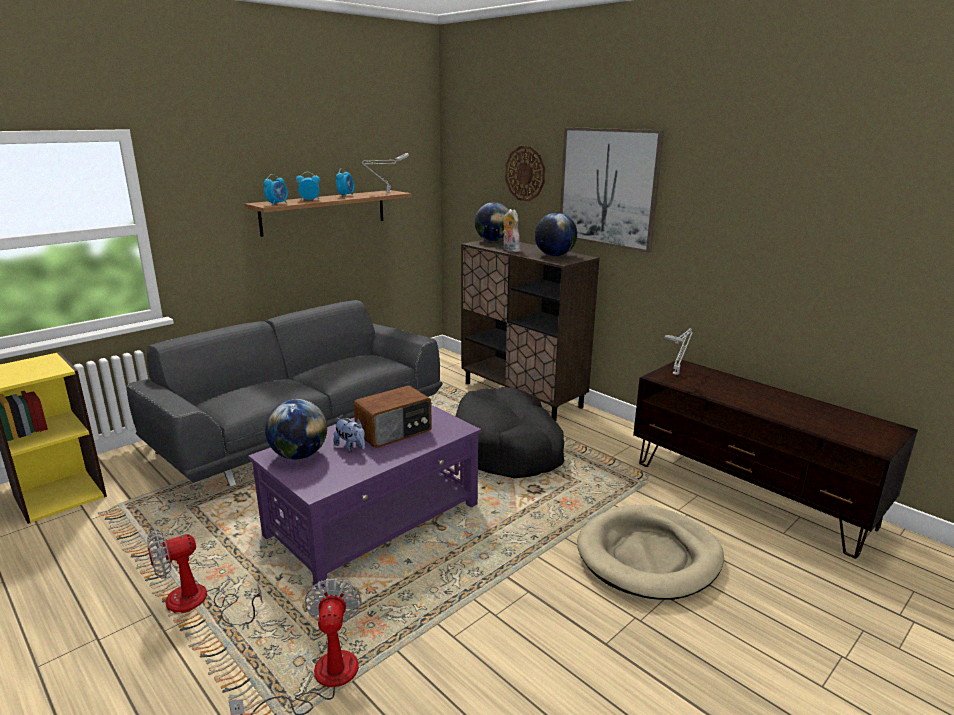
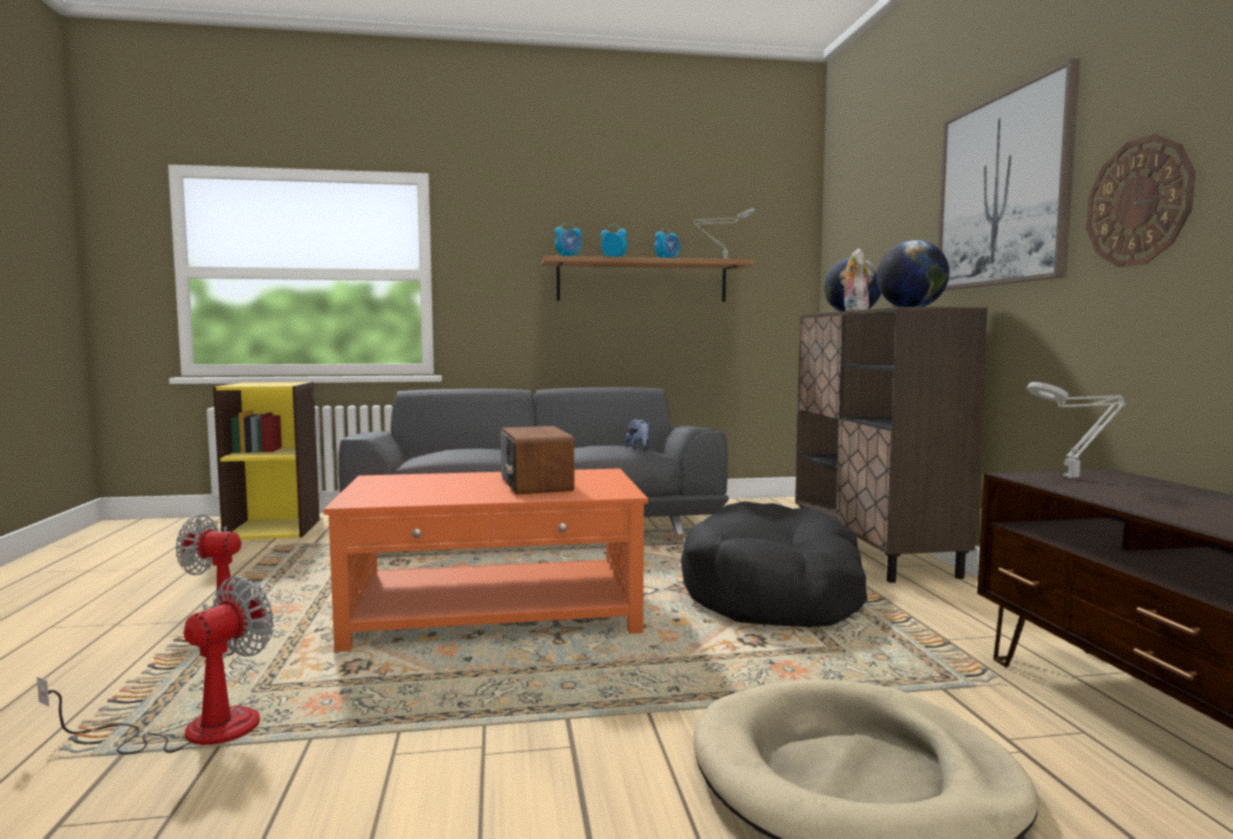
camera: 35 degrees right, 15 degrees down
purple coffee table [248,405,481,590] -> orange coffee table [324,469,648,652]
globe [265,399,327,459] -> none
plush toy [333,418,365,452] -> plush toy moved to [625,419,650,449]
radio [353,385,432,448] -> radio turned 75 degrees clockwise [501,426,575,494]
wall clock [505,146,545,202] -> wall clock moved to [1086,134,1195,267]

